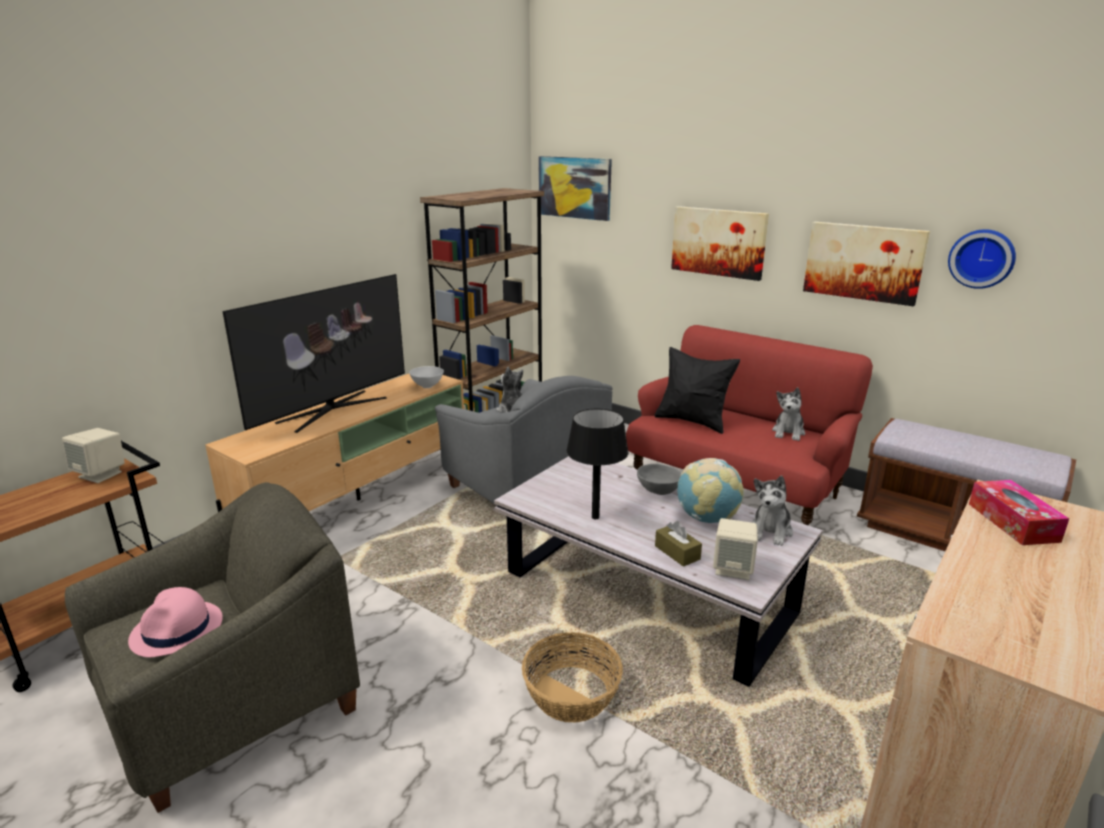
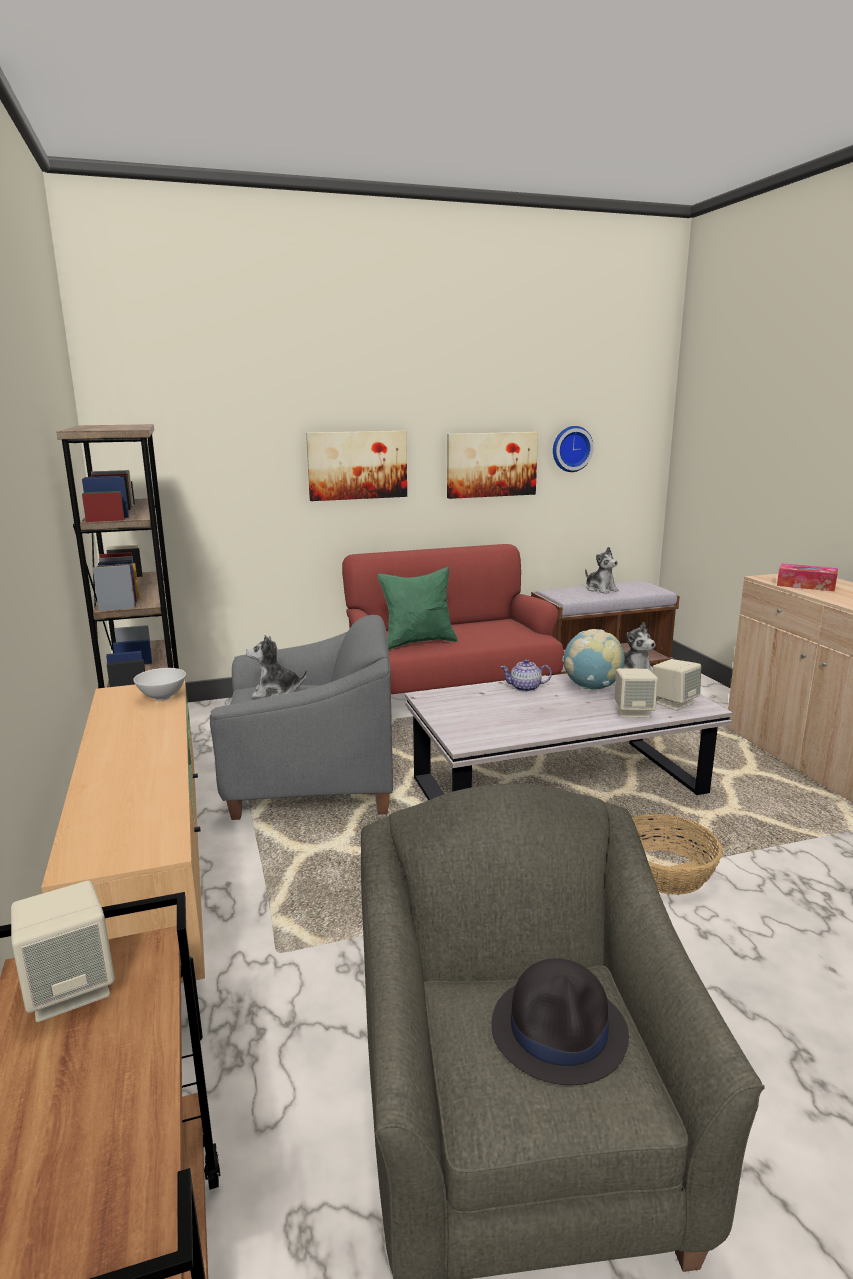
camera: 55 degrees left, 5 degrees down
pink hat [128,587,223,657] -> black hat [491,958,629,1085]
television [223,274,405,433] -> none
picture [538,156,612,221] -> none
black table lamp [566,409,629,519] -> none
grey bowl [637,464,681,495] -> teapot [501,659,552,692]
black pillow [654,347,740,434] -> green pillow [377,567,458,650]
brown tissue box [655,521,702,567] -> beige speaker [614,668,658,718]
plush toy [772,388,805,441] -> plush toy moved to [585,547,619,594]

